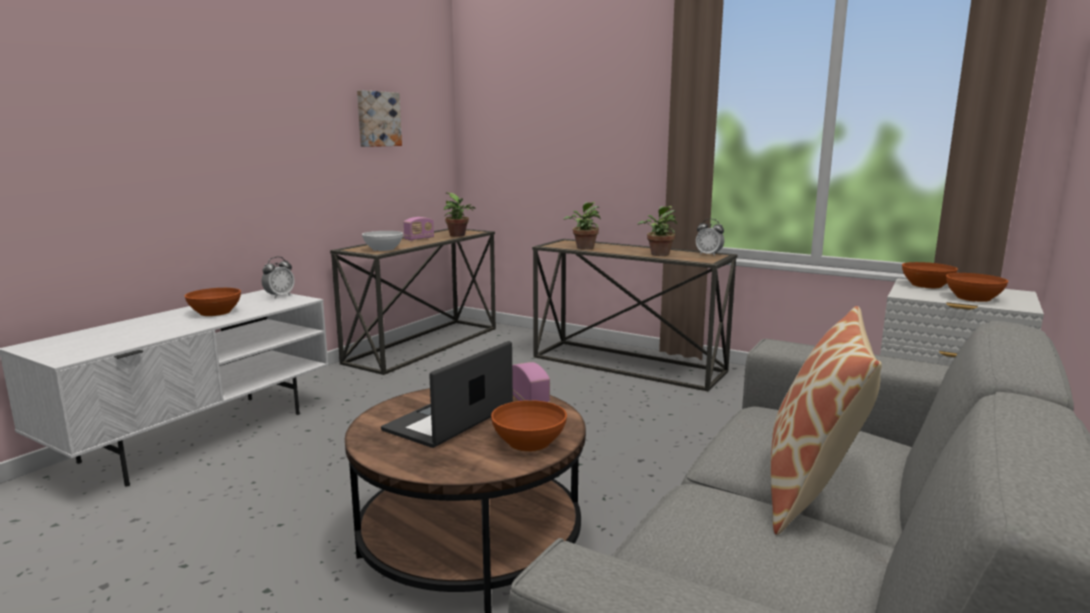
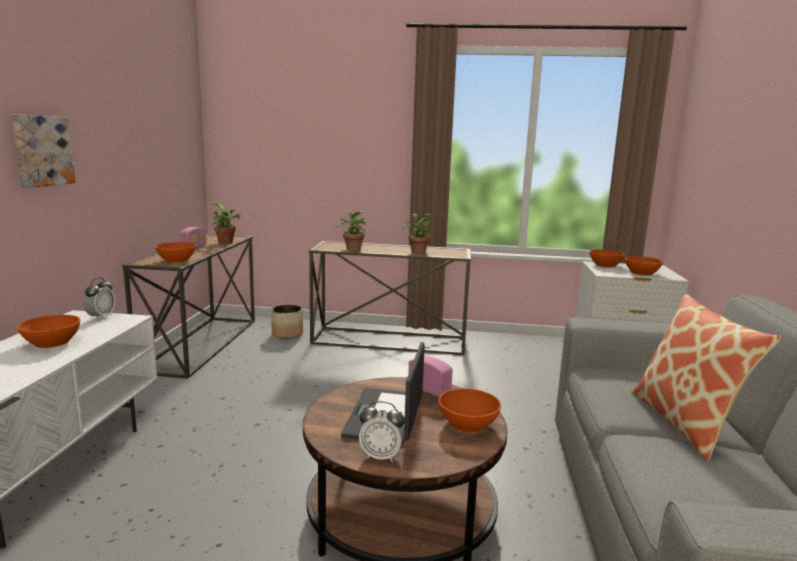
camera: 25 degrees left, 0 degrees up
picture [357,90,402,147] -> picture moved to [12,114,76,188]
white bowl [362,231,403,251] -> orange bowl [155,242,196,263]
alarm clock [696,219,724,256] -> alarm clock moved to [359,401,405,462]
none -> planter [271,305,303,339]

